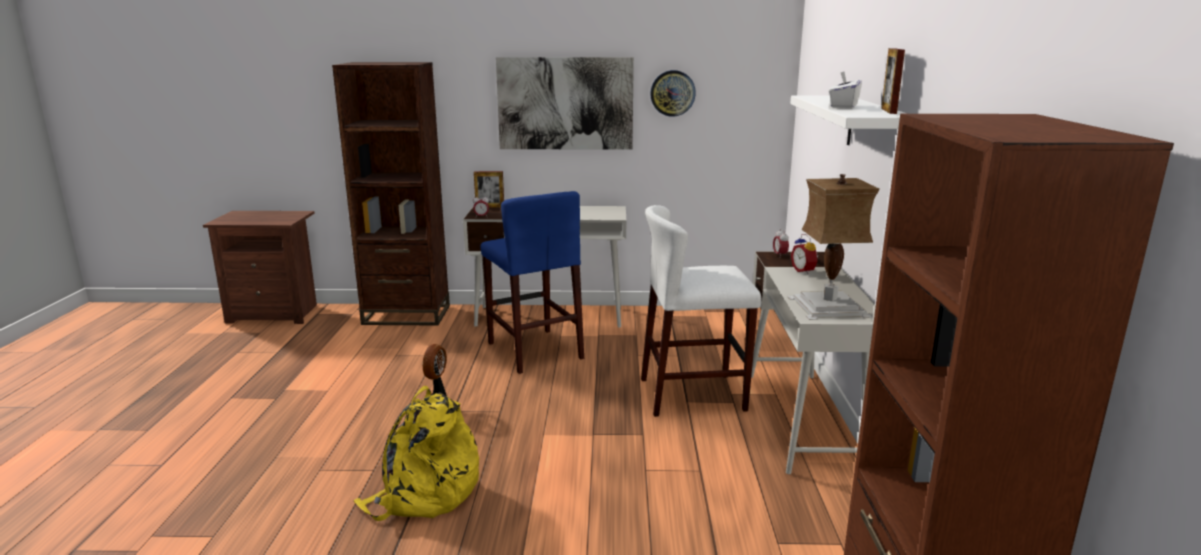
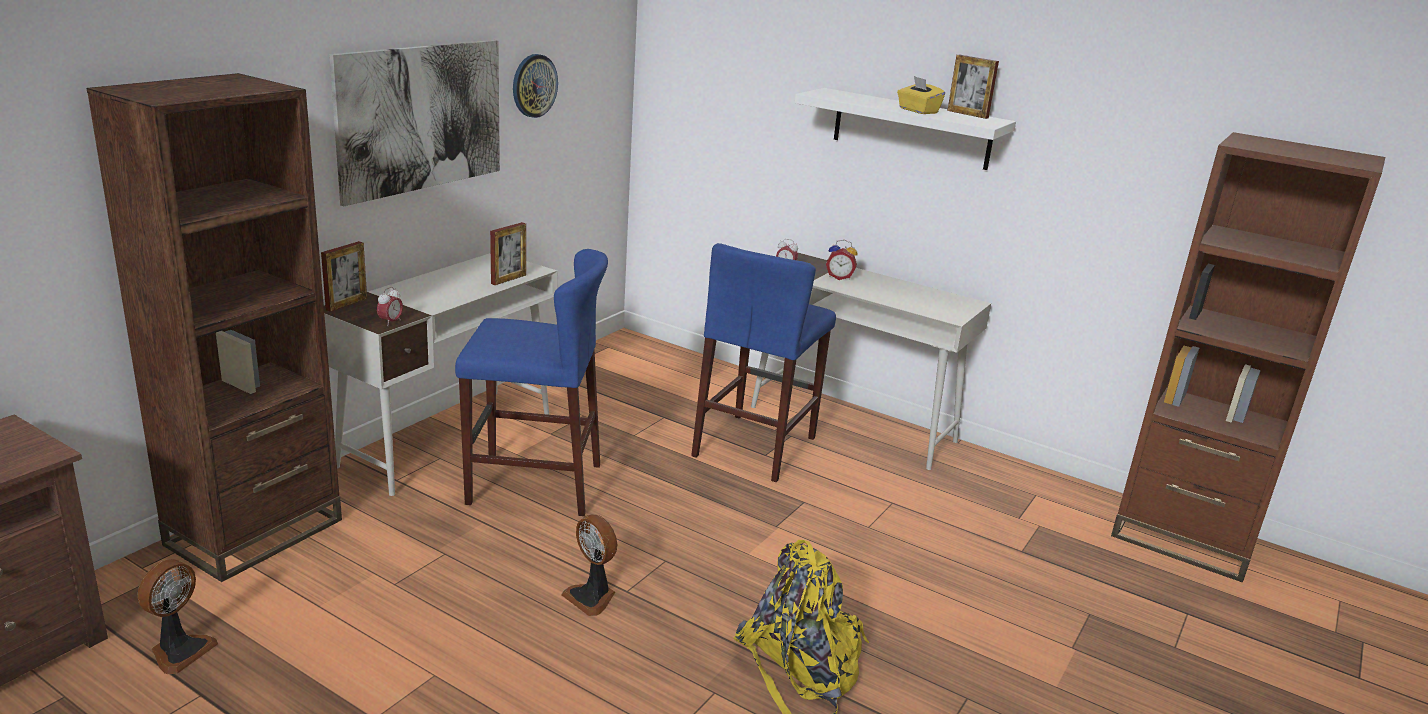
camera: 60 degrees left, 5 degrees up
white stool [641,205,761,417] -> blue stool [691,243,836,482]
table lamp [787,174,880,320] -> none
white tissue box [829,72,862,108] -> yellow tissue box [897,76,945,114]
none -> fan [137,559,218,674]
none -> picture frame [490,222,526,285]

